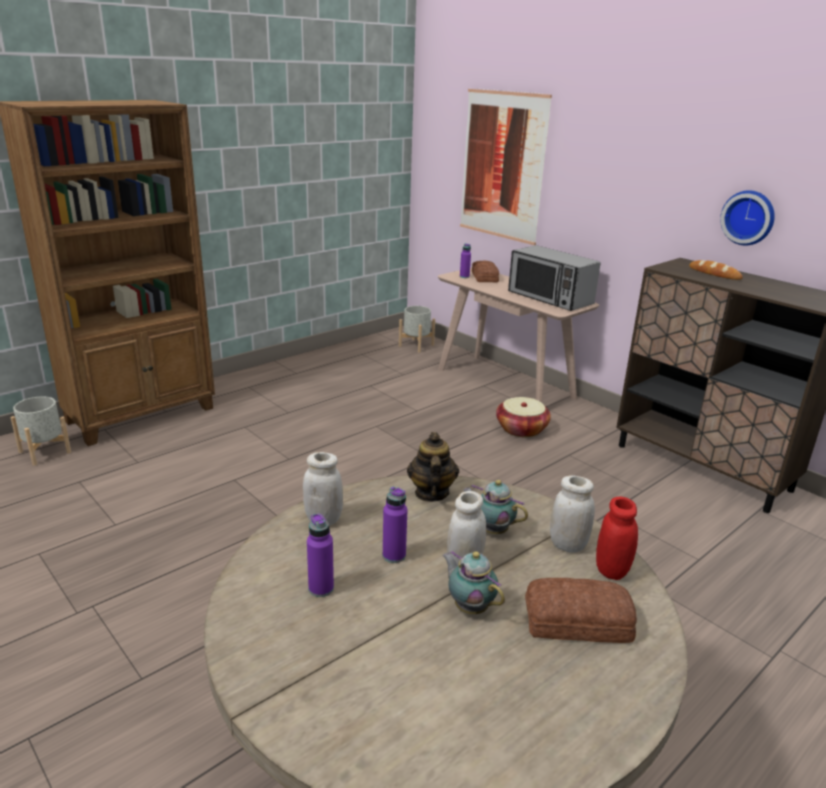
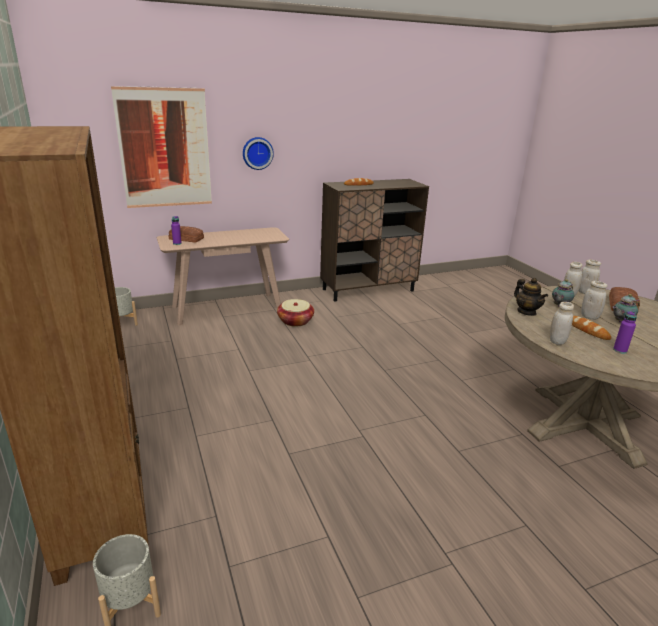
camera: 70 degrees left, 0 degrees up
purple bottle [383,487,407,563] -> bread [572,316,611,340]
teapot [407,432,459,502] -> teapot turned 135 degrees counterclockwise [514,278,548,316]
microwave [508,245,601,311] -> none
red jar [596,497,638,580] -> white jar [578,260,601,294]
wall clock [720,190,775,246] -> wall clock moved to [243,137,274,170]

